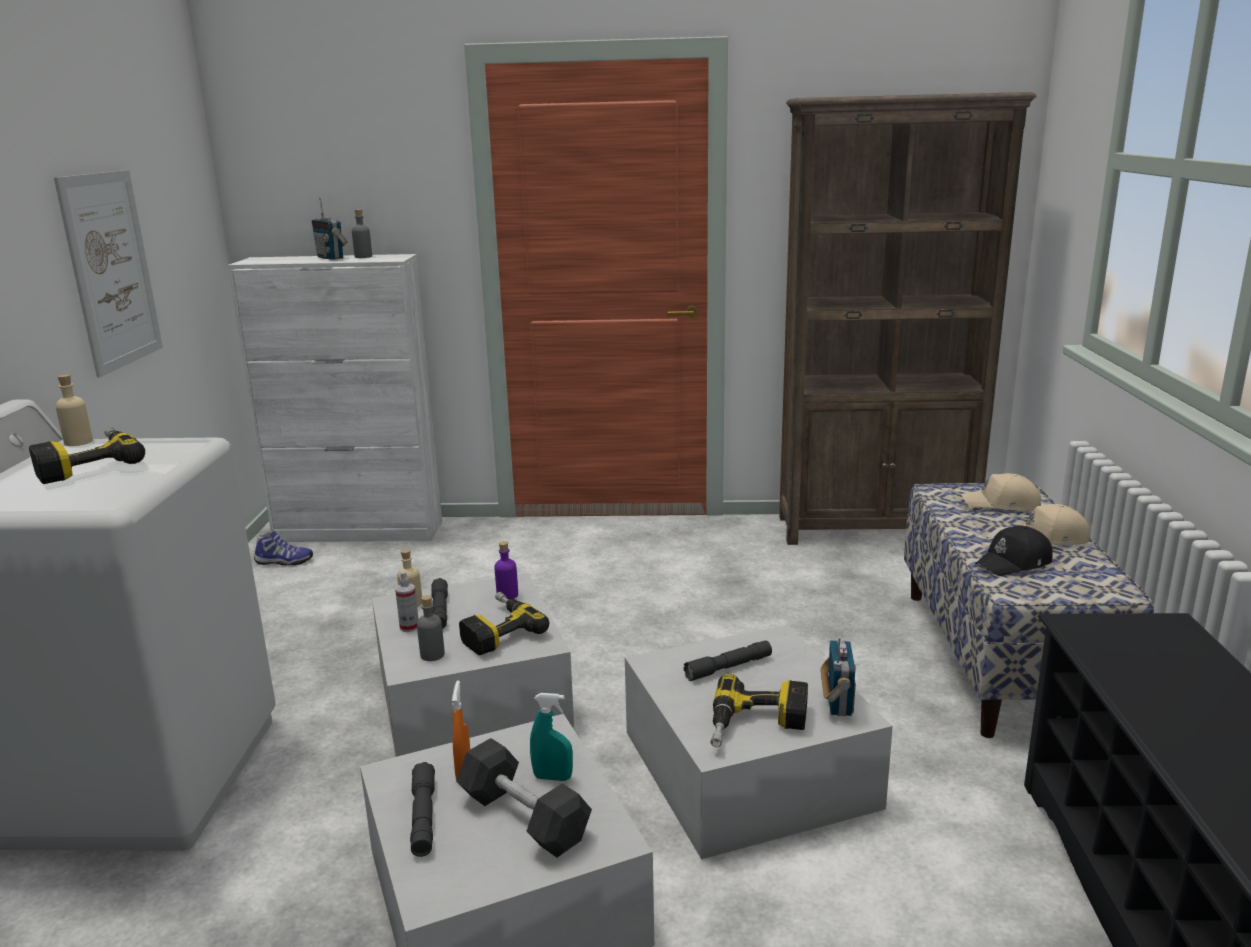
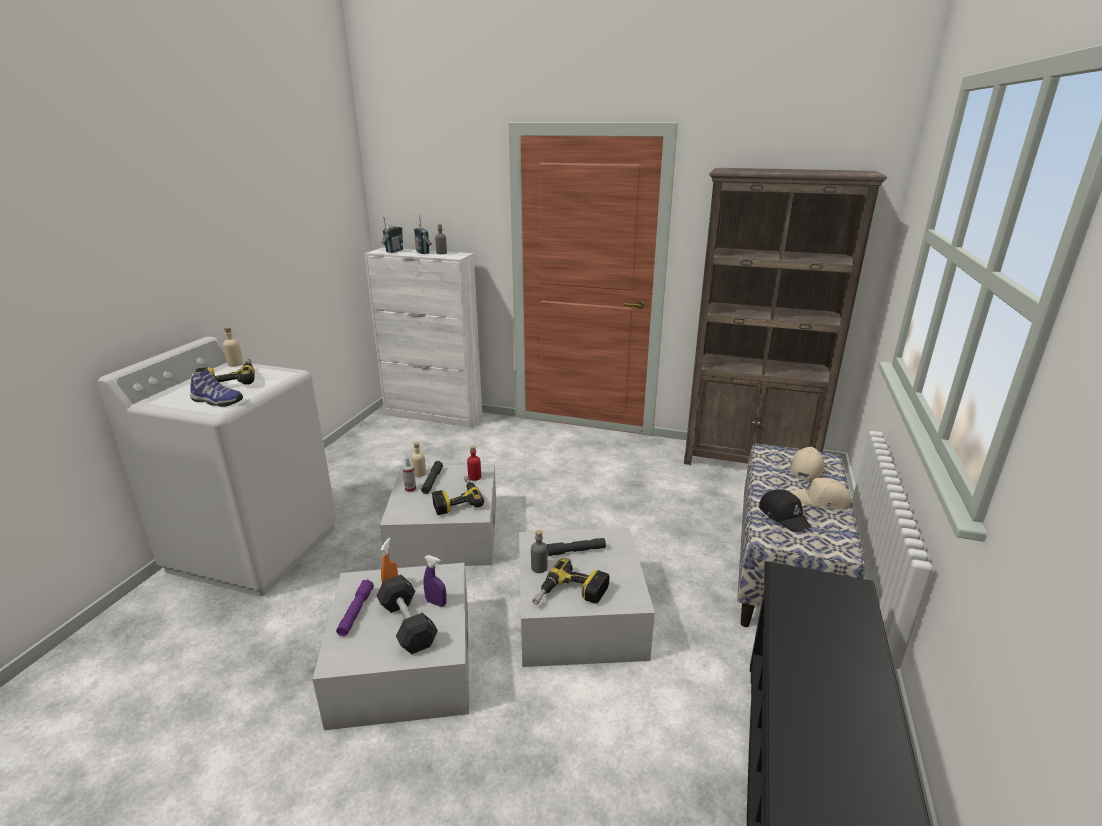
camera: 15 degrees right, 5 degrees up
picture [54,170,163,377] -> none
shoe [254,530,313,566] -> shoe moved to [190,369,243,407]
grey flashlight [410,762,435,857] -> purple flashlight [336,579,374,636]
grey bottle [417,595,445,661] -> grey bottle moved to [531,530,547,573]
purple bottle [494,541,518,600] -> red bottle [467,446,481,481]
turquoise spray bottle [530,693,573,781] -> purple spray bottle [423,555,447,607]
radio [820,636,856,716] -> radio moved to [381,216,403,253]
beige cap [961,473,1041,511] -> beige cap turned 90 degrees clockwise [790,447,824,481]
black cap [975,525,1053,576] -> black cap turned 105 degrees counterclockwise [759,489,811,532]

